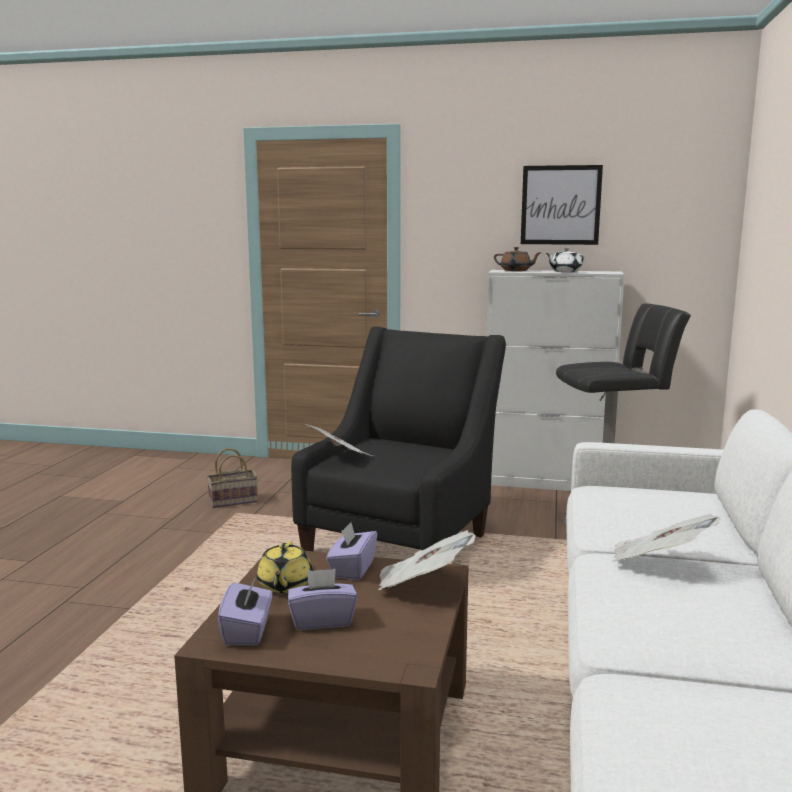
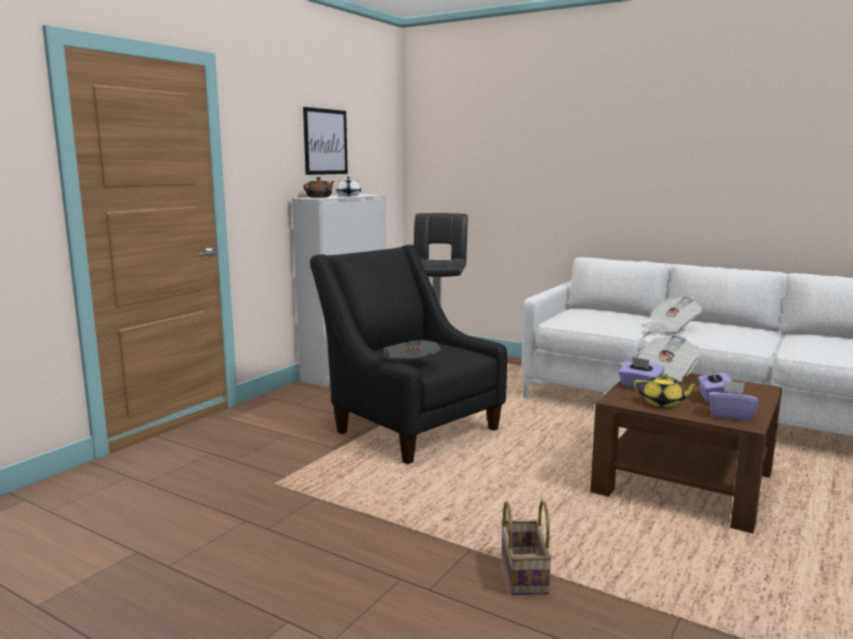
camera: 70 degrees left, 0 degrees up
basket [207,448,258,508] -> basket moved to [501,500,552,595]

